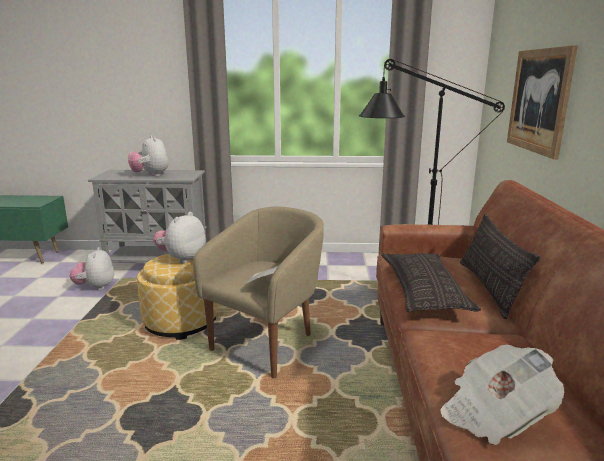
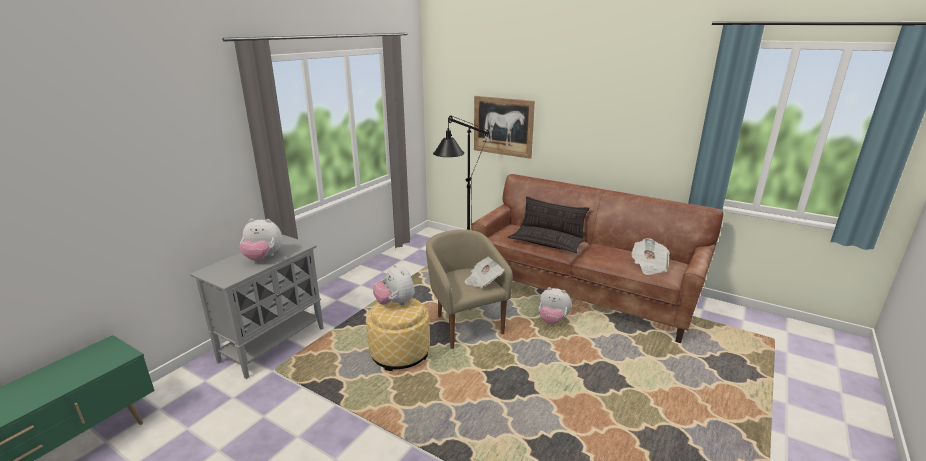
camera: 60 degrees left, 5 degrees up
plush toy [70,247,114,290] -> plush toy moved to [539,287,572,325]

